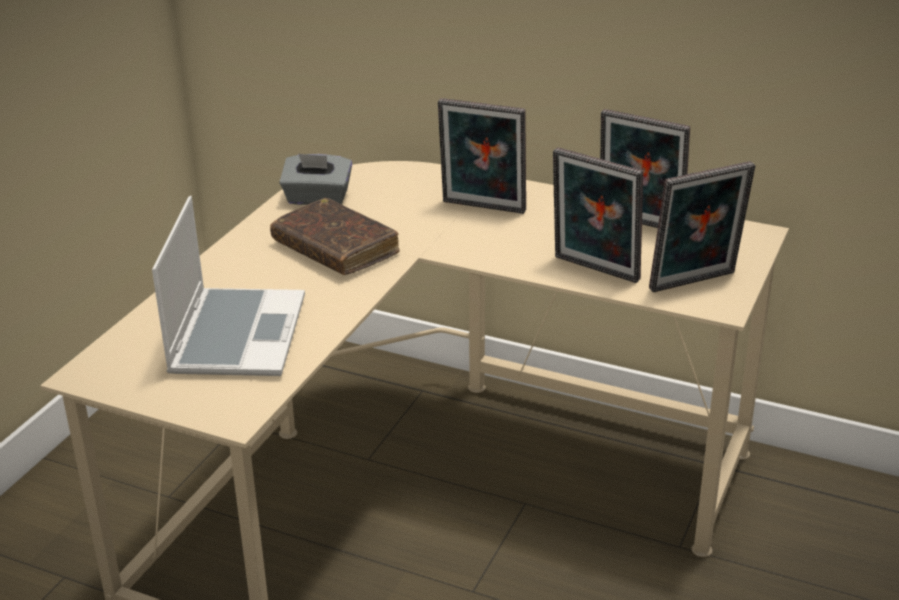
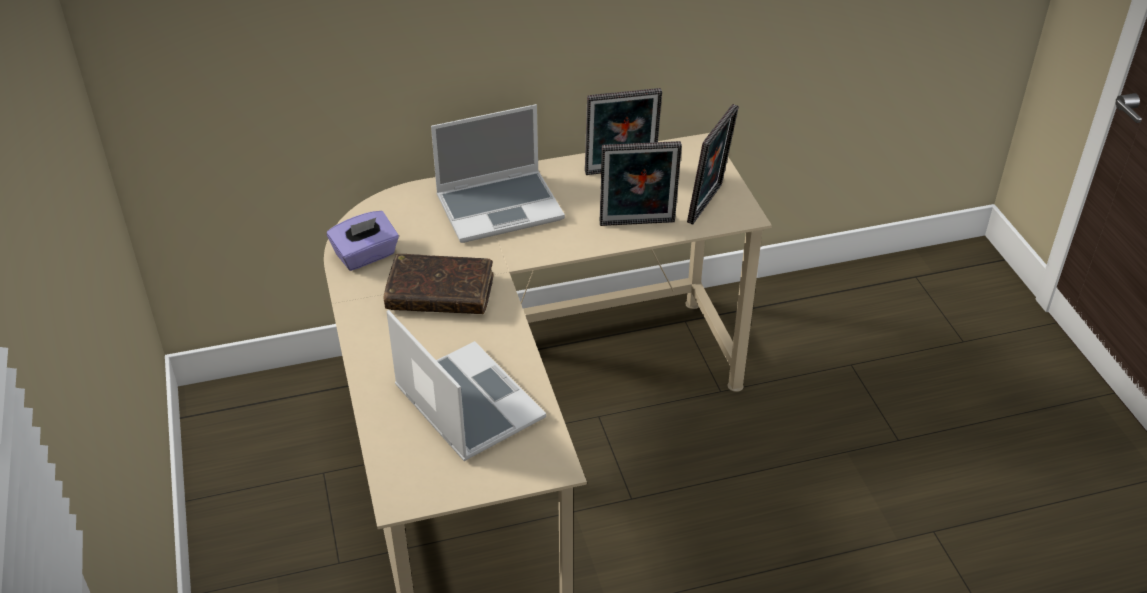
camera: 40 degrees left, 10 degrees up
grey tissue box [279,153,352,205] -> purple tissue box [327,211,399,271]
picture frame [438,98,526,214] -> laptop [431,104,565,243]

